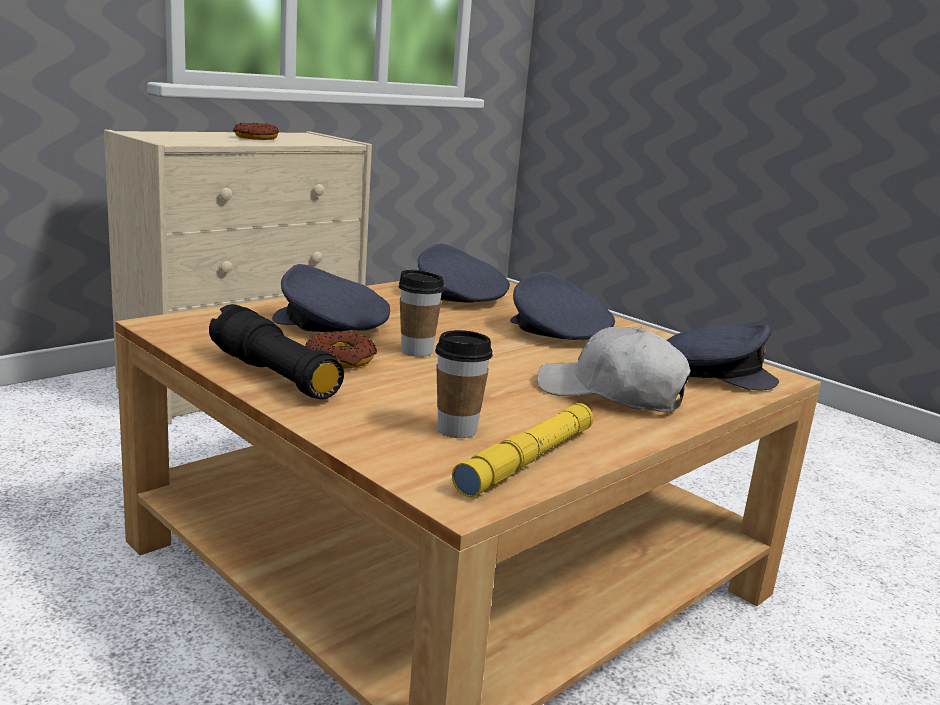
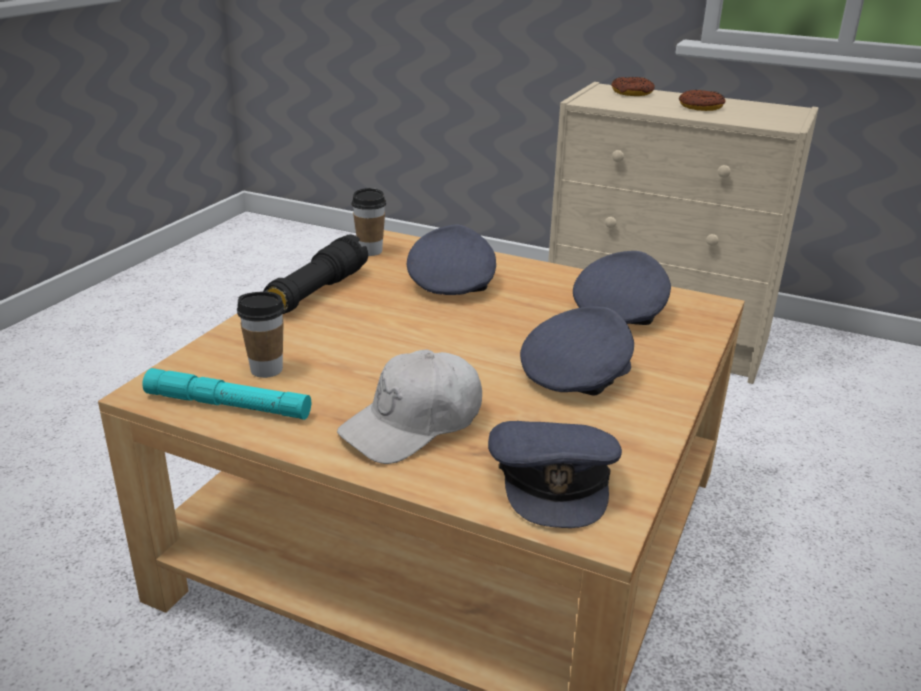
camera: 70 degrees right, 10 degrees up
donut [305,331,377,369] -> donut moved to [611,77,655,96]
cup [399,269,444,357] -> cup moved to [351,188,386,256]
yellow flashlight [452,403,593,497] -> turquoise flashlight [142,368,311,420]
white cap [537,327,691,412] -> white cap turned 135 degrees counterclockwise [337,350,482,464]

